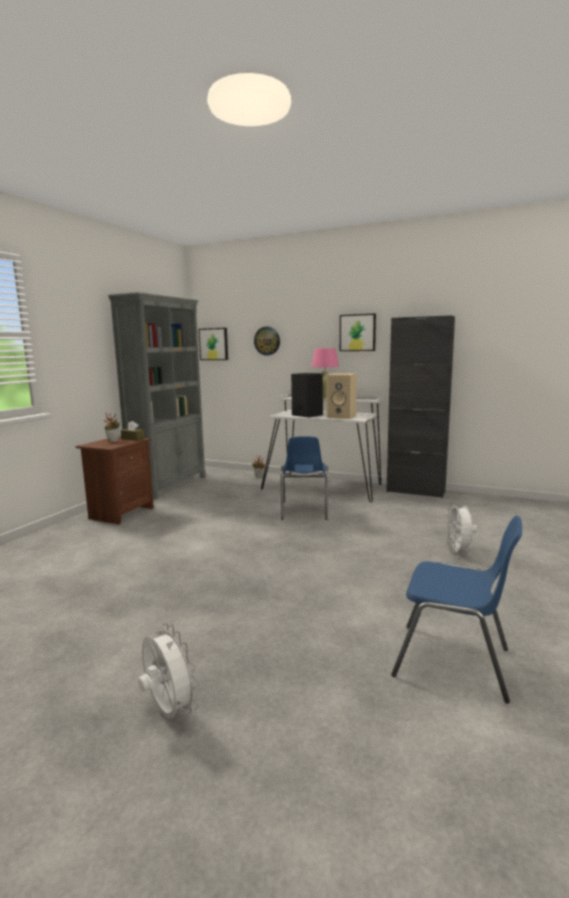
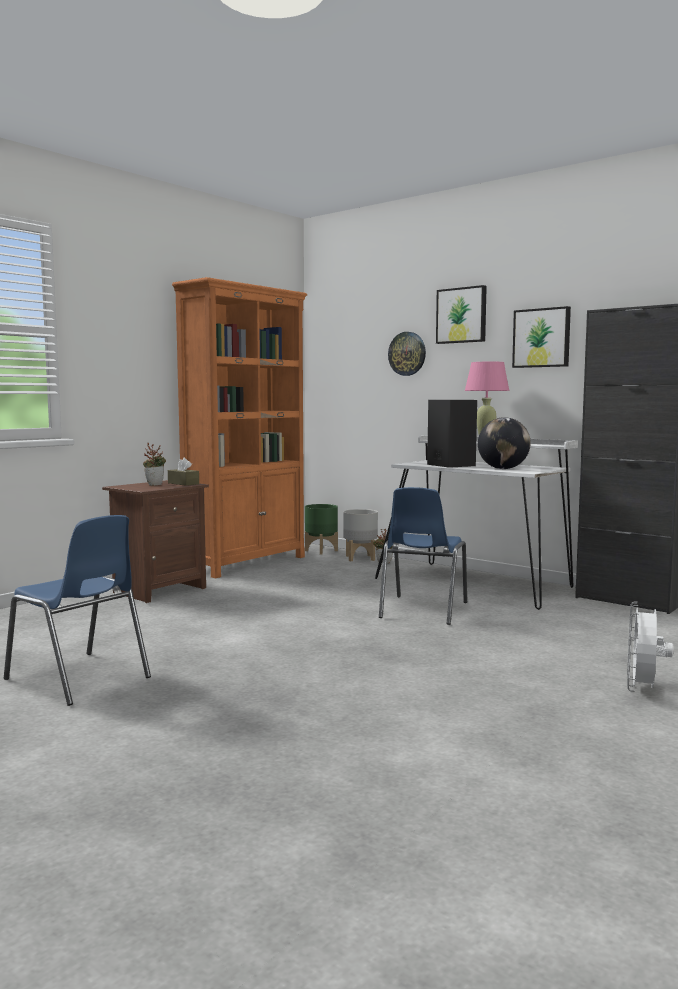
camera: 15 degrees right, 5 degrees down
grey bookcase [108,292,206,500] -> orange bookcase [172,277,307,578]
white fan [138,623,200,718] -> none
picture [198,328,228,360] -> picture moved to [436,285,487,344]
beige speaker [327,373,357,419] -> globe [478,417,531,469]
blue chair [391,515,522,703] -> blue chair moved to [4,515,151,706]
none -> green planter [305,504,338,554]
none -> grey planter [343,509,378,561]

